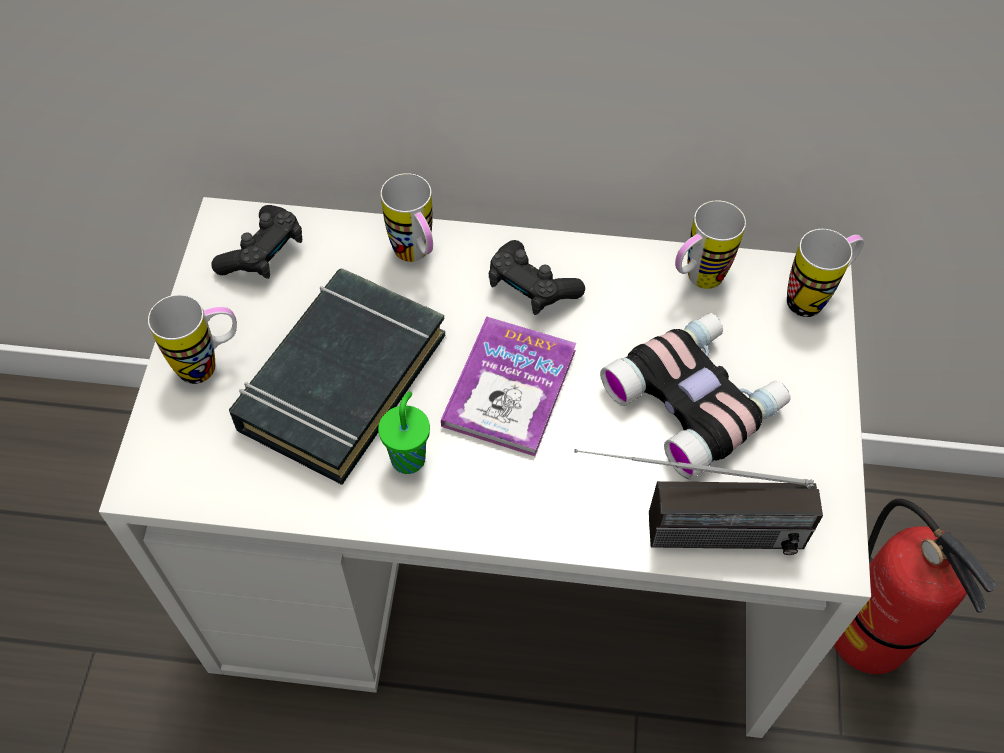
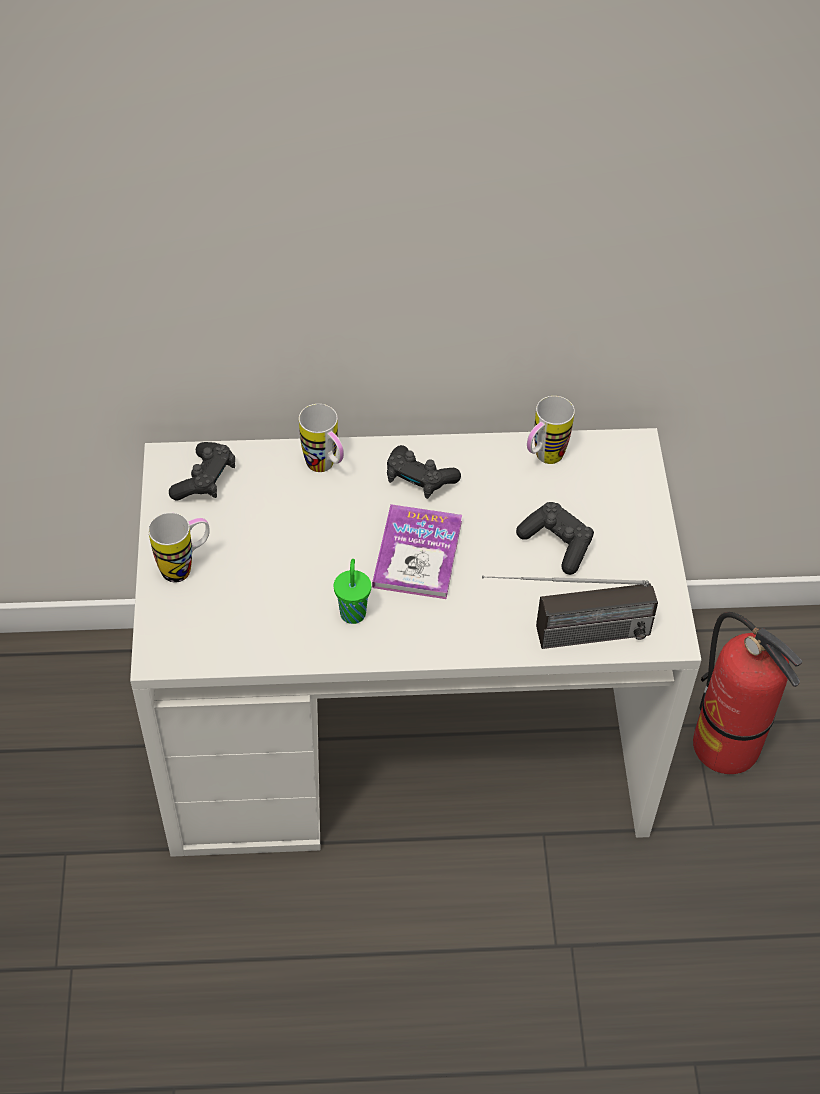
camera: 10 degrees left, 5 degrees down
black book [229,268,445,485] -> none
binoculars [600,313,790,480] -> black game controller [516,502,594,575]
mug [787,229,864,317] -> none

